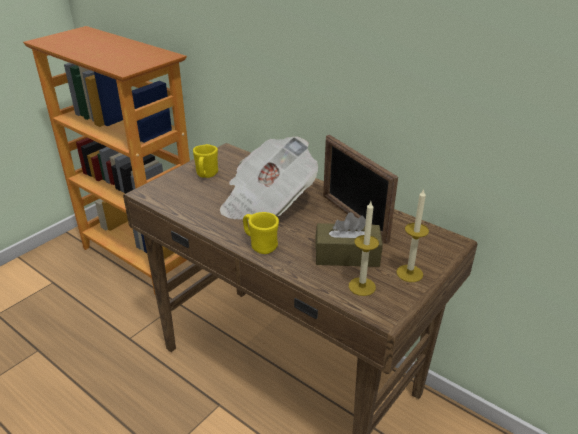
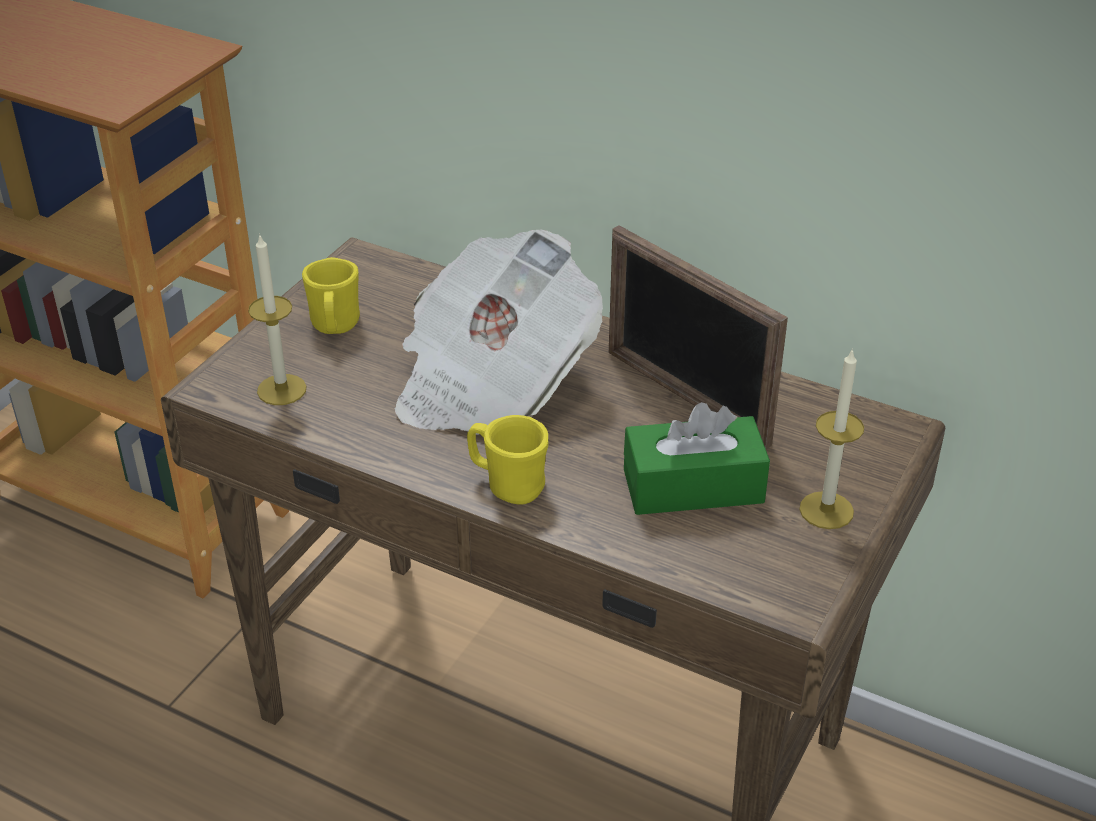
camera: 10 degrees left, 5 degrees up
brown tissue box [315,212,383,267] -> green tissue box [624,402,770,515]
candle [349,201,379,296] -> candle moved to [248,233,307,405]

